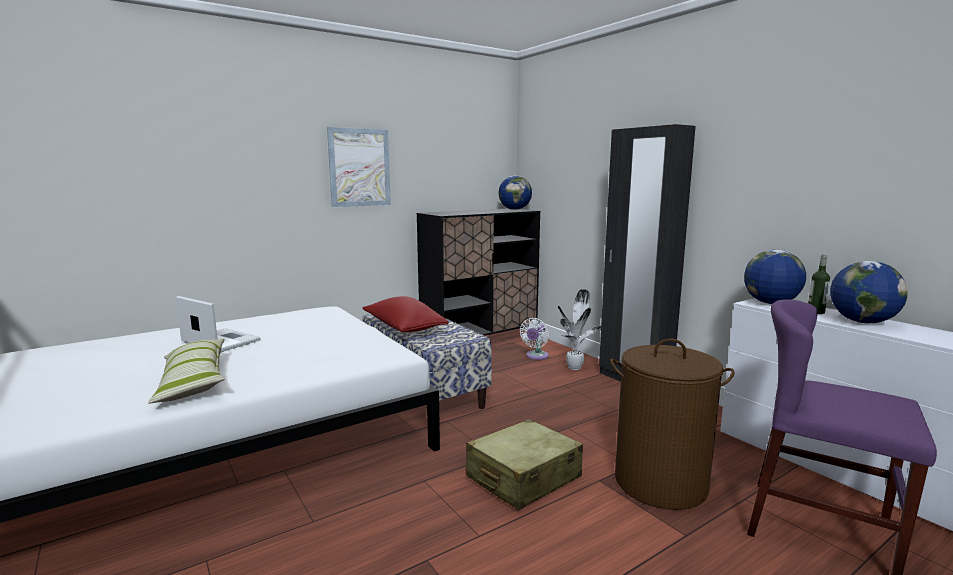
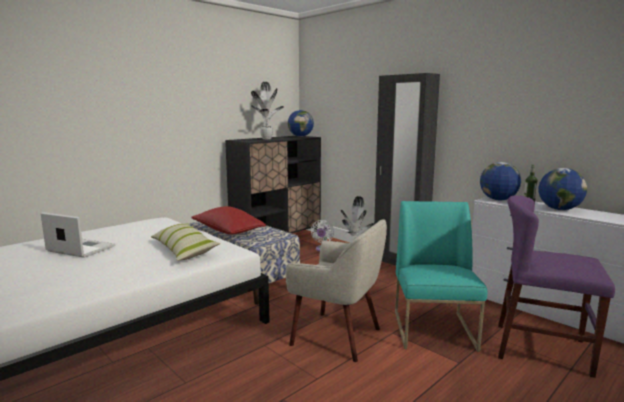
camera: 10 degrees left, 0 degrees up
pillow [148,339,225,404] -> pillow moved to [151,223,220,261]
picture [327,127,391,207] -> none
beige suitcase [466,419,583,510] -> beige armchair [285,219,387,362]
brown laundry basket [610,339,734,510] -> turquoise chair [395,201,487,352]
none -> potted plant [251,82,284,139]

